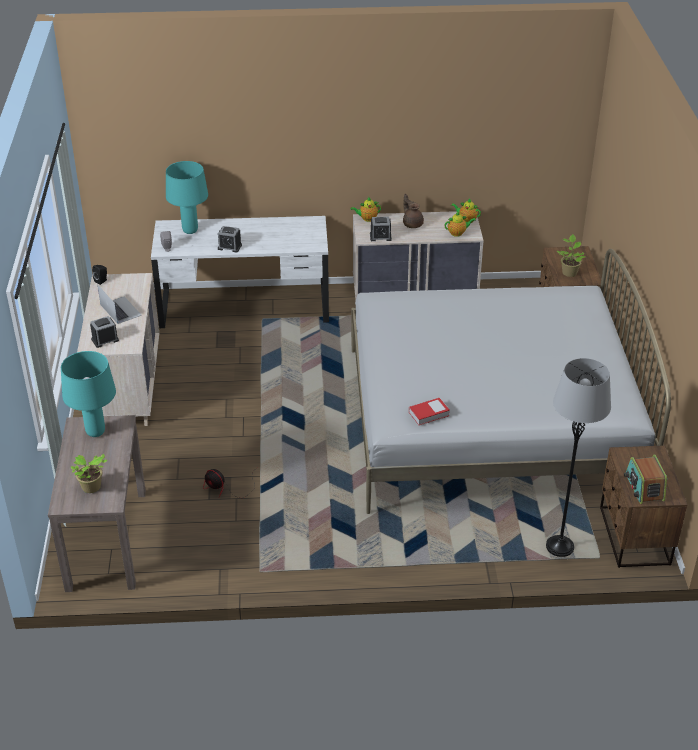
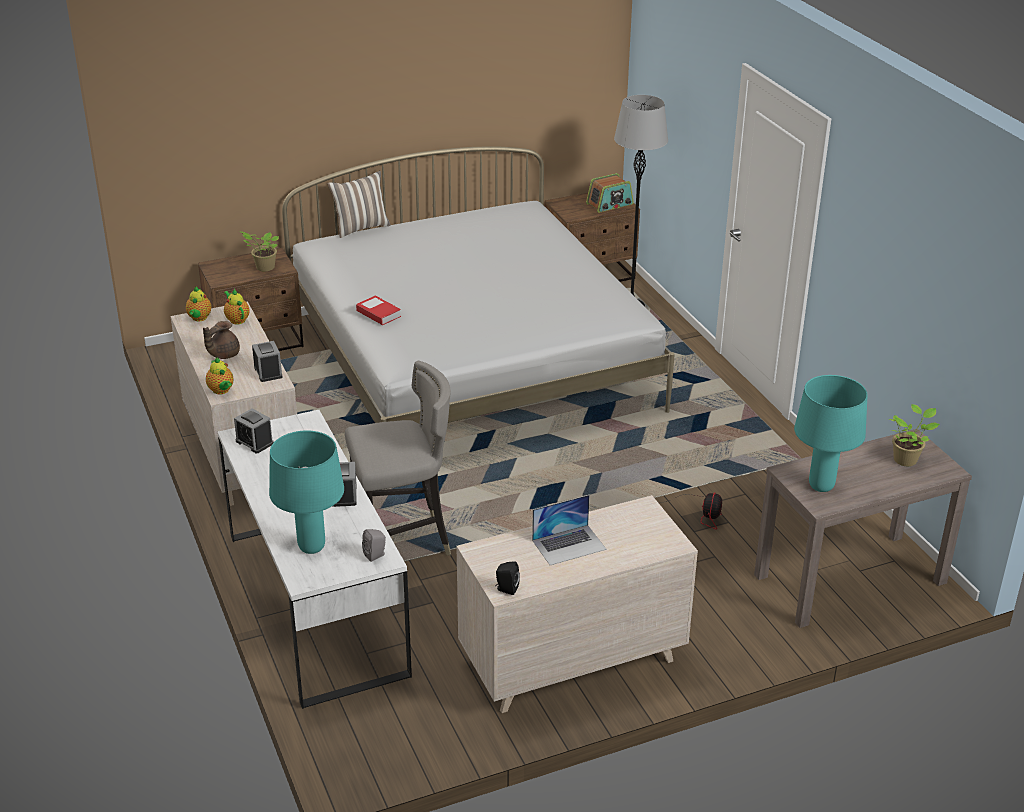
camera: 110 degrees left, 5 degrees down
alarm clock [90,316,119,348] -> alarm clock moved to [234,408,274,453]
laptop [98,285,142,324] -> laptop turned 150 degrees counterclockwise [532,495,606,565]
book [409,398,450,425] -> book moved to [356,296,401,325]
none -> pillow [328,171,391,238]
none -> grey stool [345,361,451,555]

